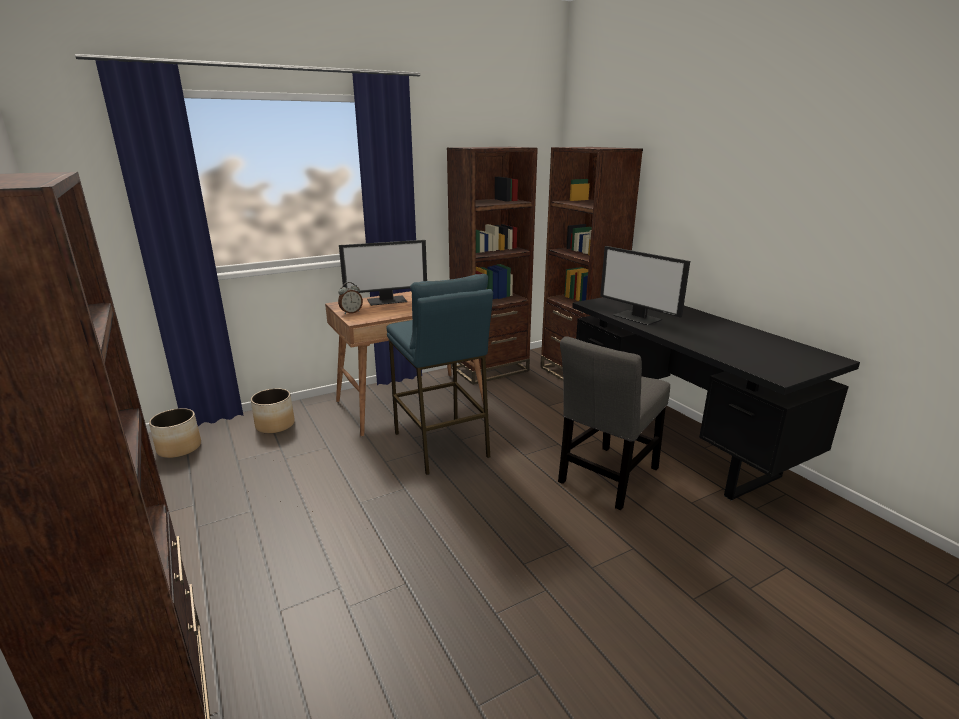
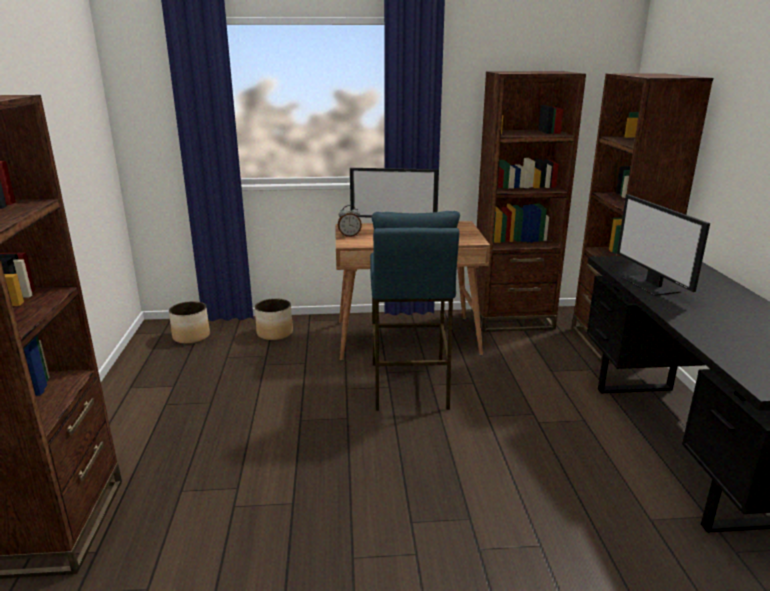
camera: 25 degrees right, 0 degrees up
grey chair [558,336,670,510] -> none

